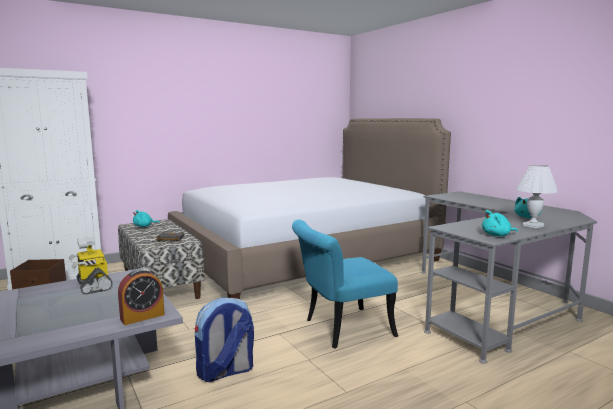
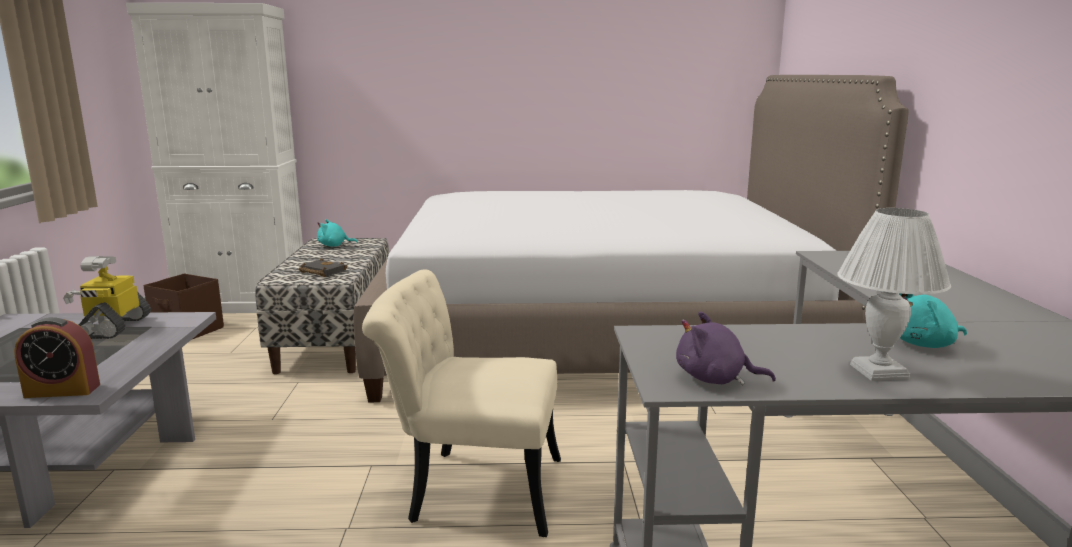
camera: 30 degrees right, 5 degrees up
backpack [194,298,254,382] -> none
turquoise chair [292,220,398,348] -> beige chair [362,269,561,537]
turquoise plush toy [482,210,518,236] -> purple plush toy [676,311,776,385]

